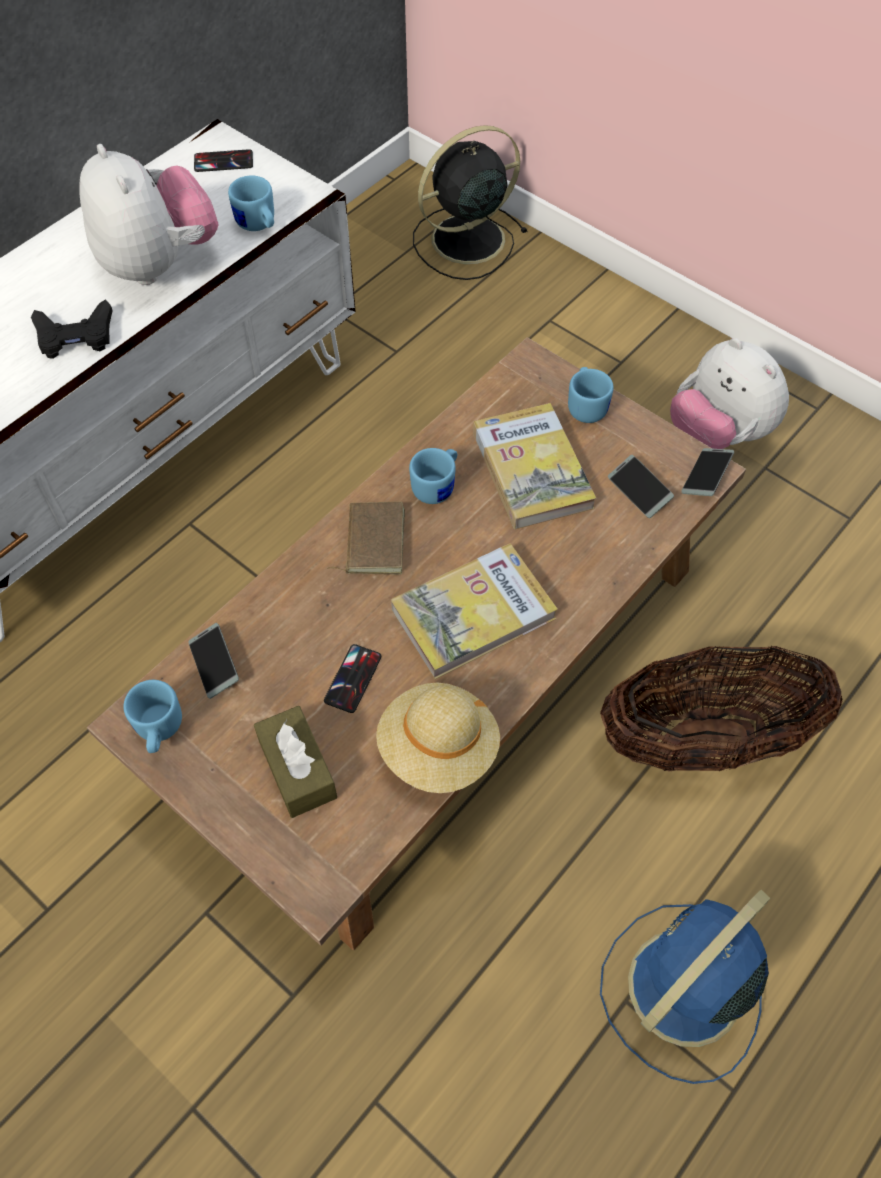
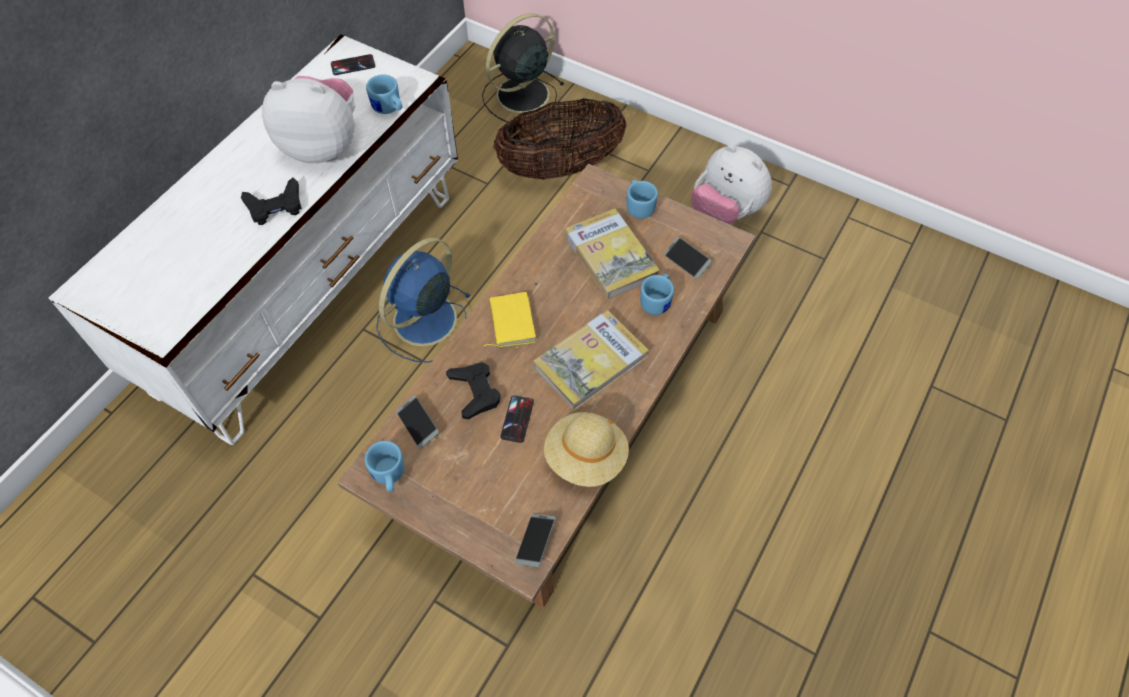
camera: 10 degrees left, 0 degrees up
plush toy [79,144,219,285] -> plush toy turned 45 degrees counterclockwise [262,76,355,163]
brown tissue box [254,706,337,818] -> none
brown book [327,502,405,575] -> yellow book [484,292,536,347]
blue mug [409,448,457,504] -> blue mug moved to [640,274,674,315]
basket [600,645,842,772] -> basket moved to [493,98,627,180]
blue fan [600,890,770,1084] -> blue fan moved to [376,238,471,363]
phone [681,448,734,496] -> phone moved to [515,514,556,567]
none -> black game controller [446,362,501,419]

